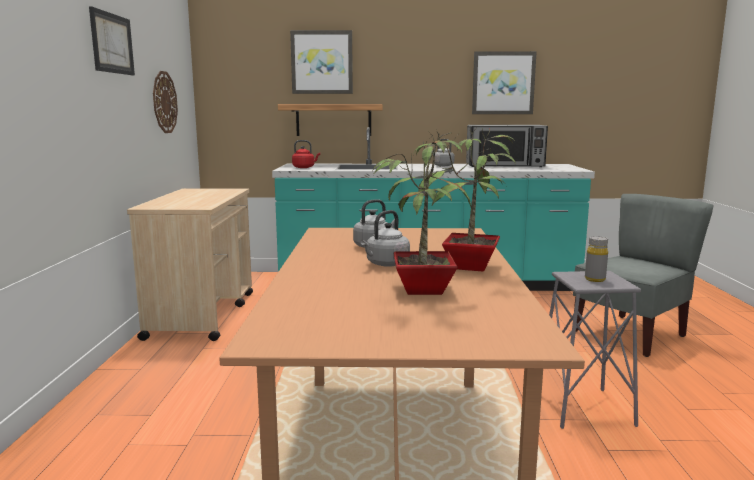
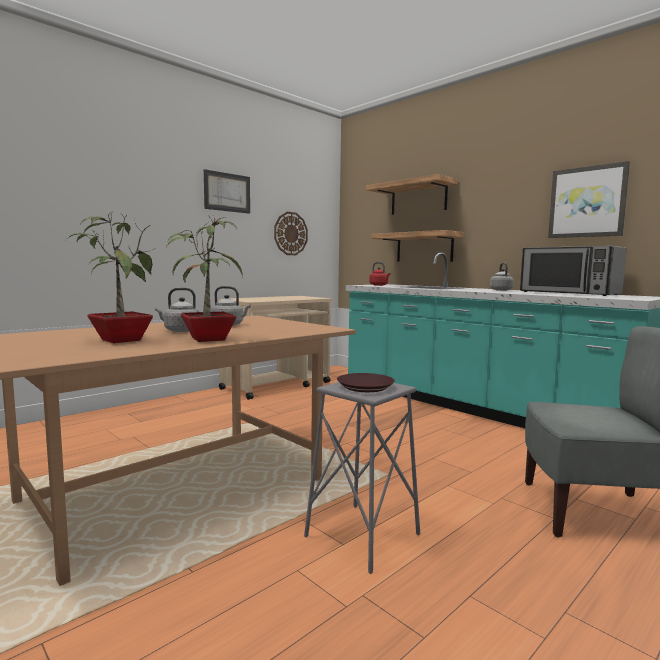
camera: 45 degrees right, 5 degrees down
picture [290,30,353,94] -> shelf [366,174,458,215]
grey bottle [585,236,608,282] -> brown plate [337,373,395,392]

